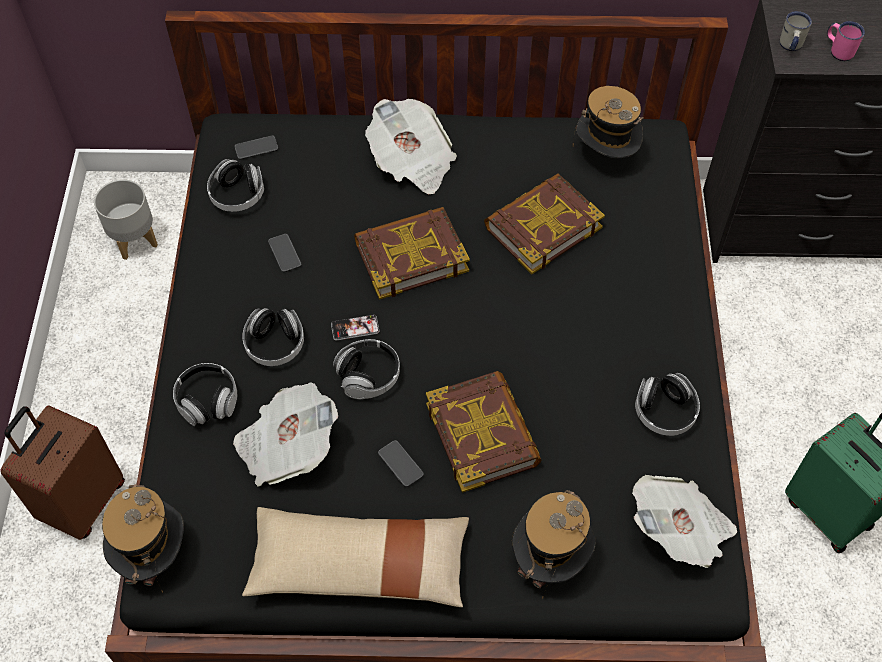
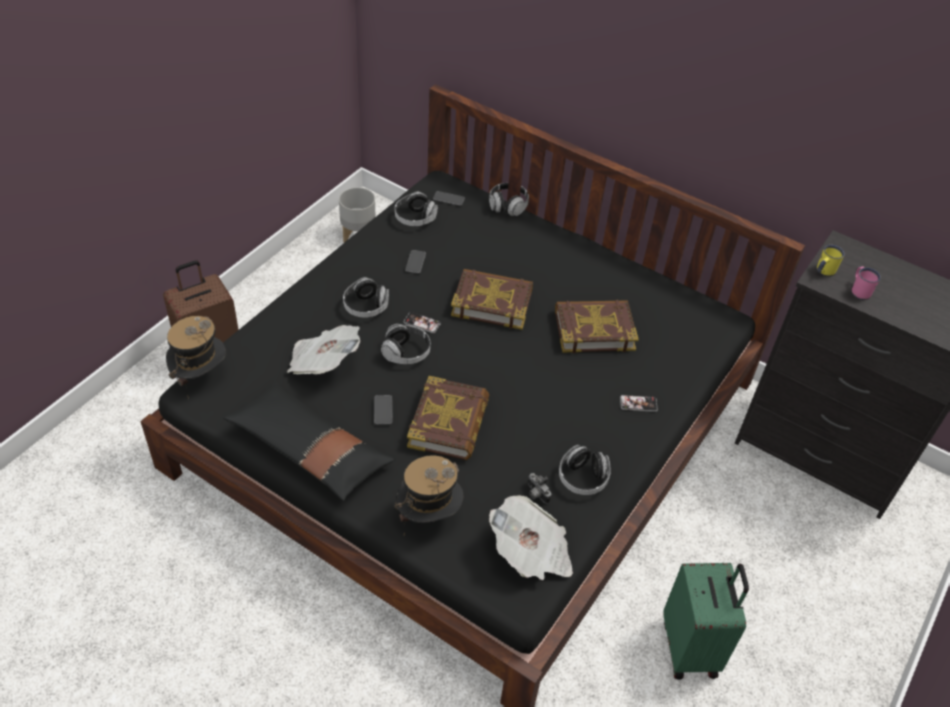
camera: 30 degrees right, 10 degrees down
headphones [173,363,237,426] -> headphones moved to [489,183,529,216]
beige pillow [242,507,469,607] -> black pillow [223,382,395,501]
newspaper [365,99,457,194] -> none
hat [573,86,644,158] -> none
white mug [779,11,812,51] -> yellow mug [817,245,845,277]
none -> camera [528,473,551,504]
none -> phone [620,395,658,412]

